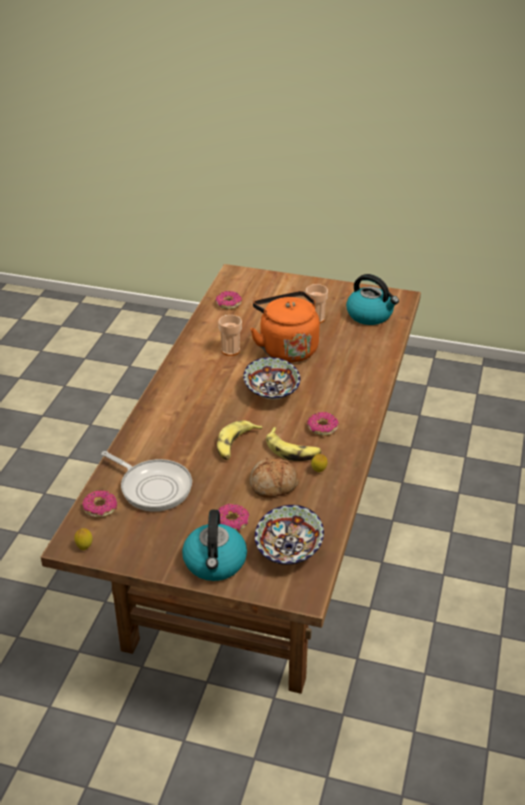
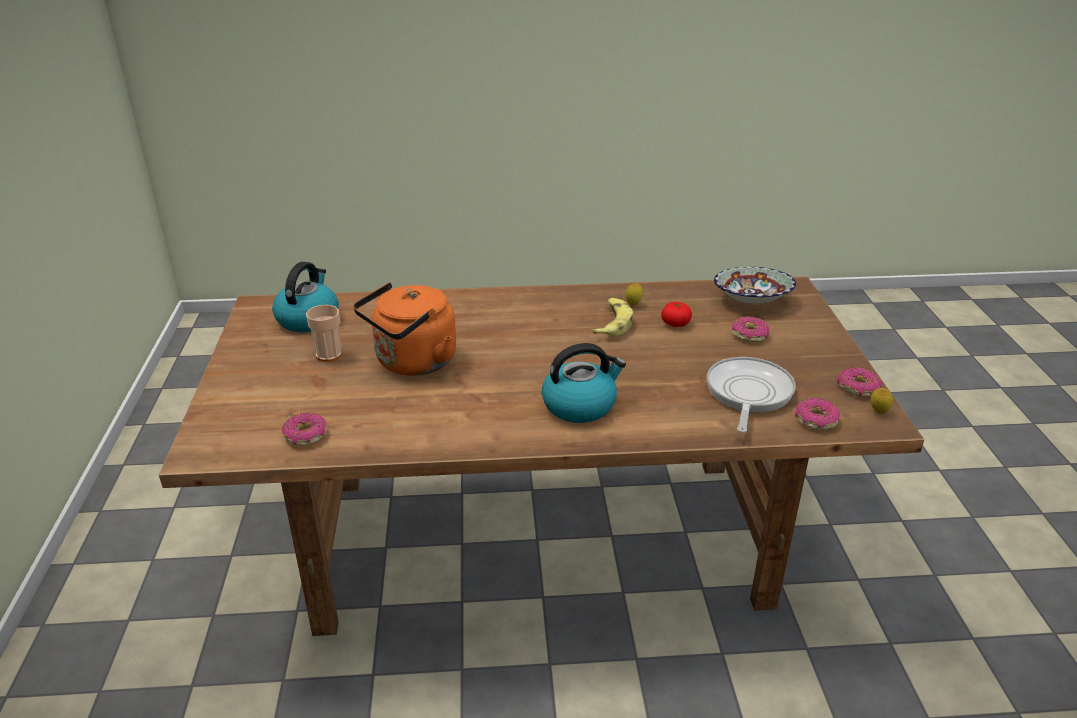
camera: 110 degrees left, 5 degrees down
kettle [182,510,247,581] -> kettle moved to [542,343,626,423]
banana [217,420,263,460] -> none
cup [218,315,242,356] -> none
bowl [243,357,300,399] -> none
bread [249,458,299,498] -> tomato [661,302,692,327]
donut [307,412,339,436] -> donut moved to [837,367,882,397]

